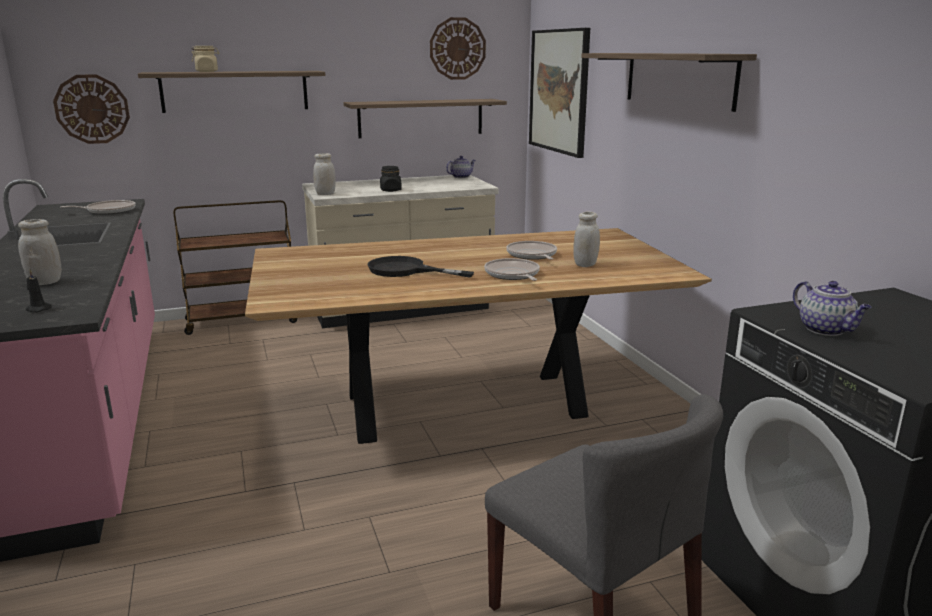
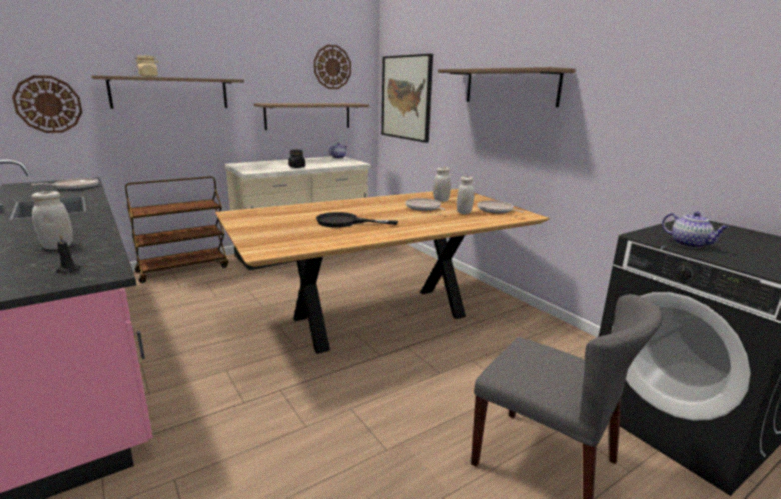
camera: 15 degrees left, 0 degrees up
white jar [313,153,336,195] -> white jar moved to [433,167,451,202]
frying pan [484,258,540,281] -> frying pan moved to [477,201,524,213]

